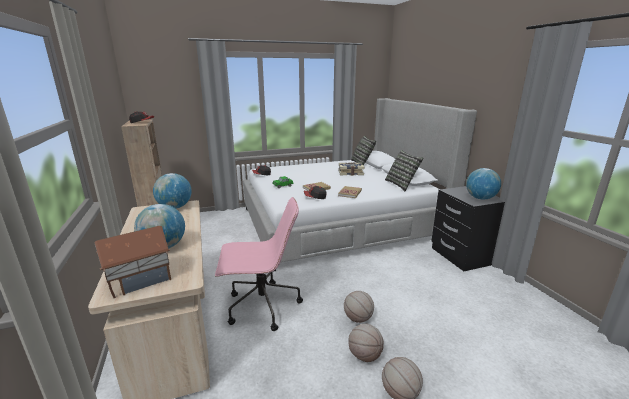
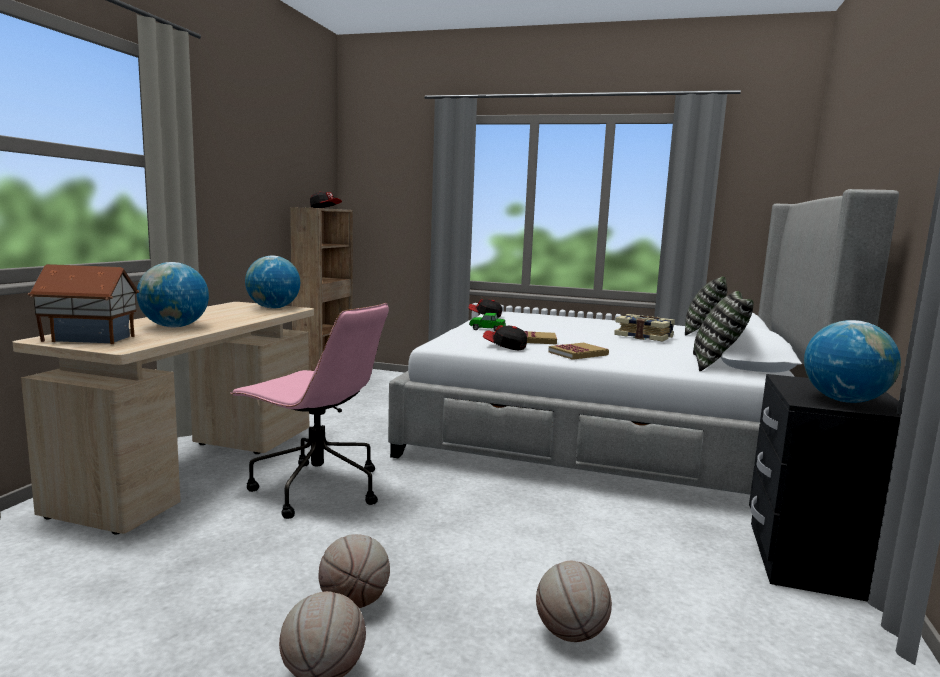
camera: 35 degrees right, 10 degrees down
basketball [344,291,374,323] -> basketball moved to [536,561,612,642]

